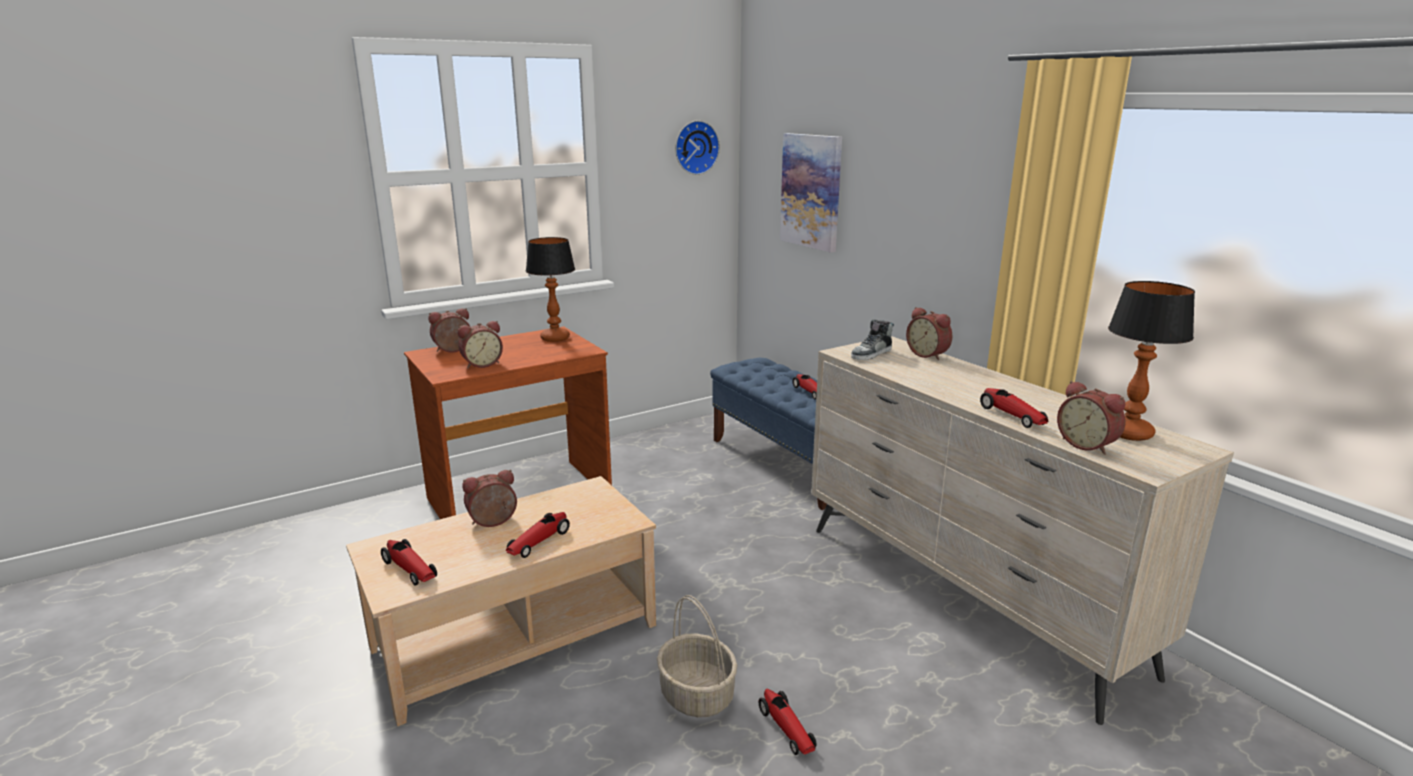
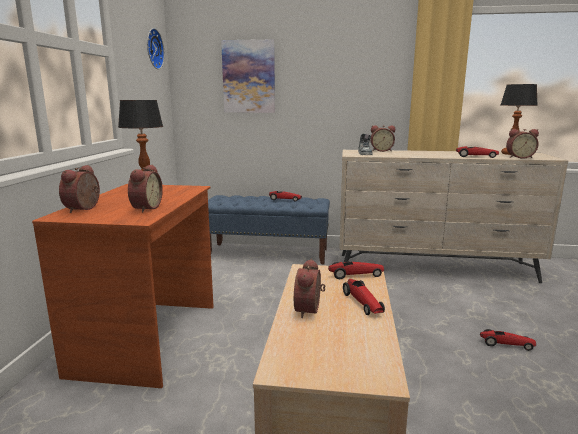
camera: 50 degrees left, 5 degrees down
toy car [381,539,437,586] -> toy car moved to [328,262,384,279]
basket [657,595,737,717] -> none

